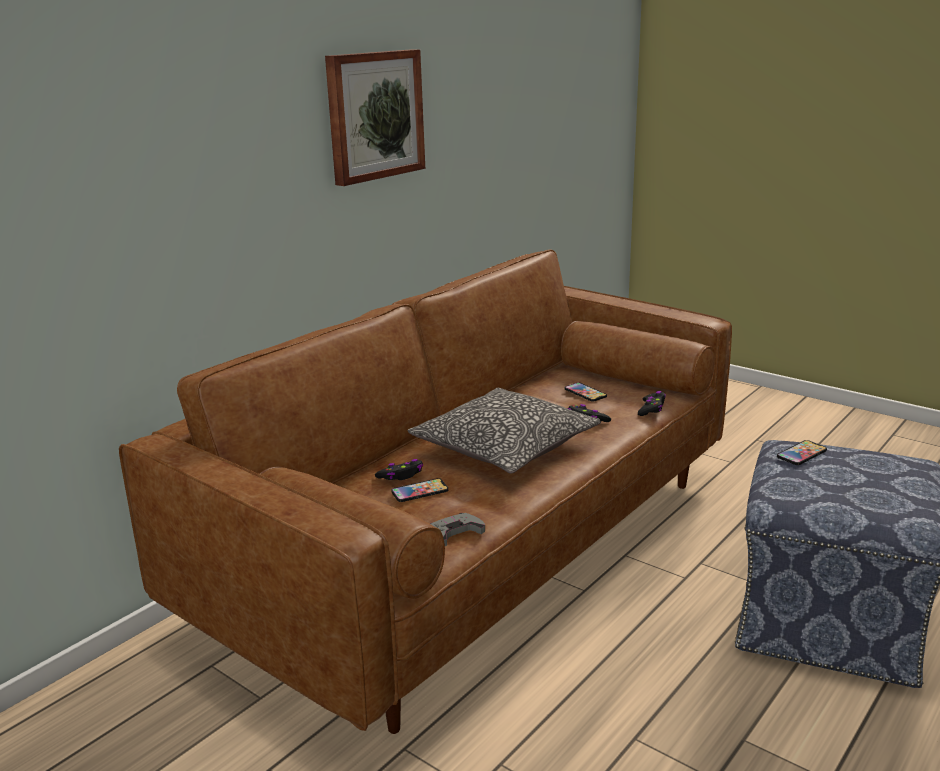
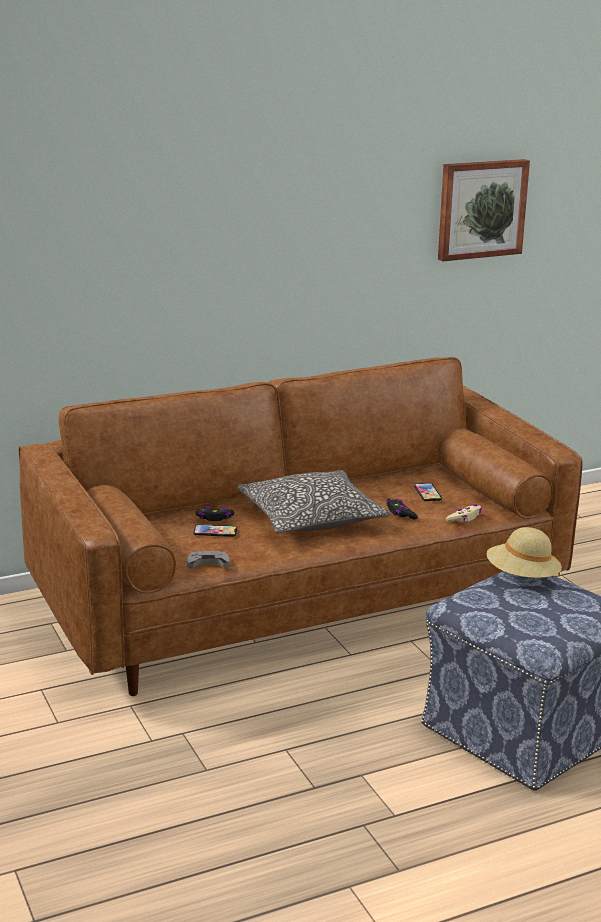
camera: 25 degrees right, 0 degrees up
picture [325,49,425,186] -> picture moved to [438,159,530,261]
black game controller [638,391,666,416] -> beige game controller [446,504,482,522]
phone [777,440,827,465] -> beige hat [487,527,562,578]

